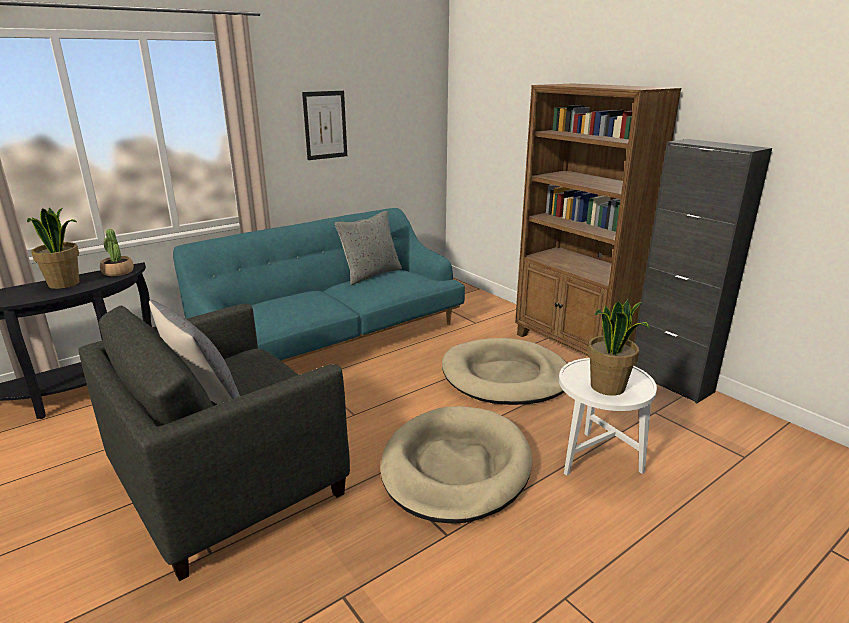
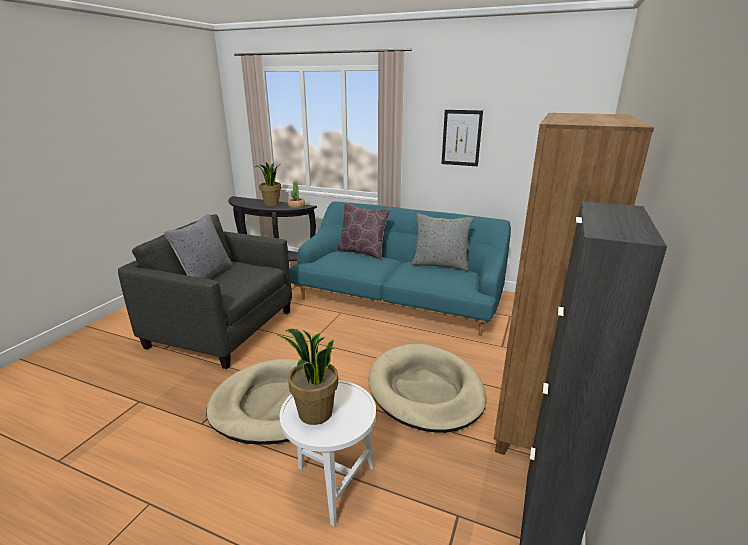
camera: 60 degrees right, 0 degrees up
none -> brown pillow [337,203,390,259]

